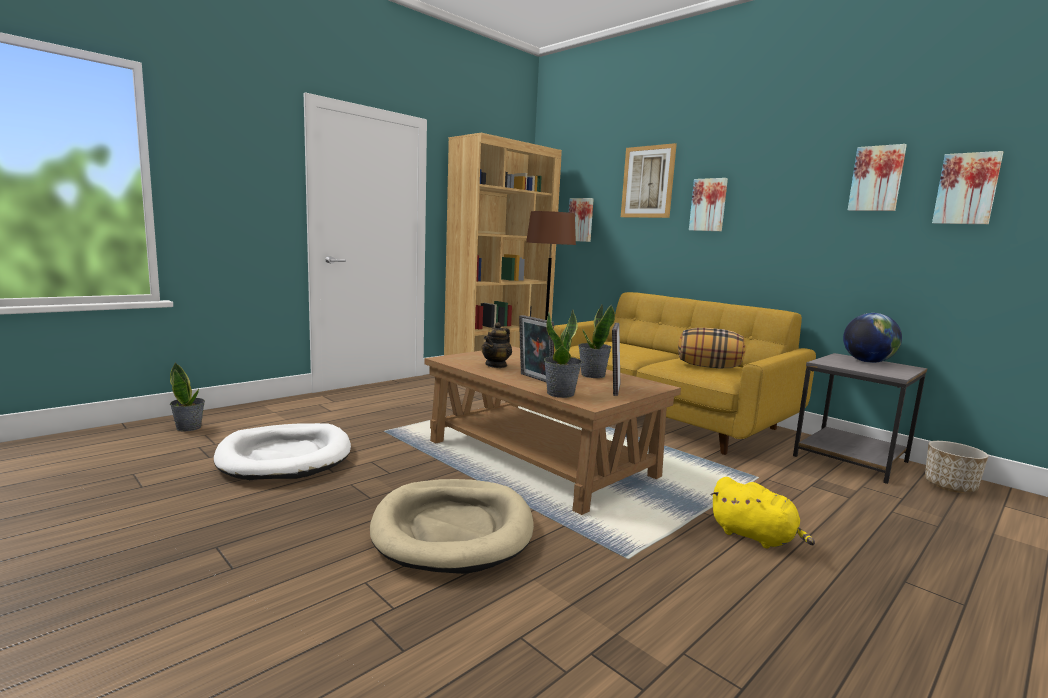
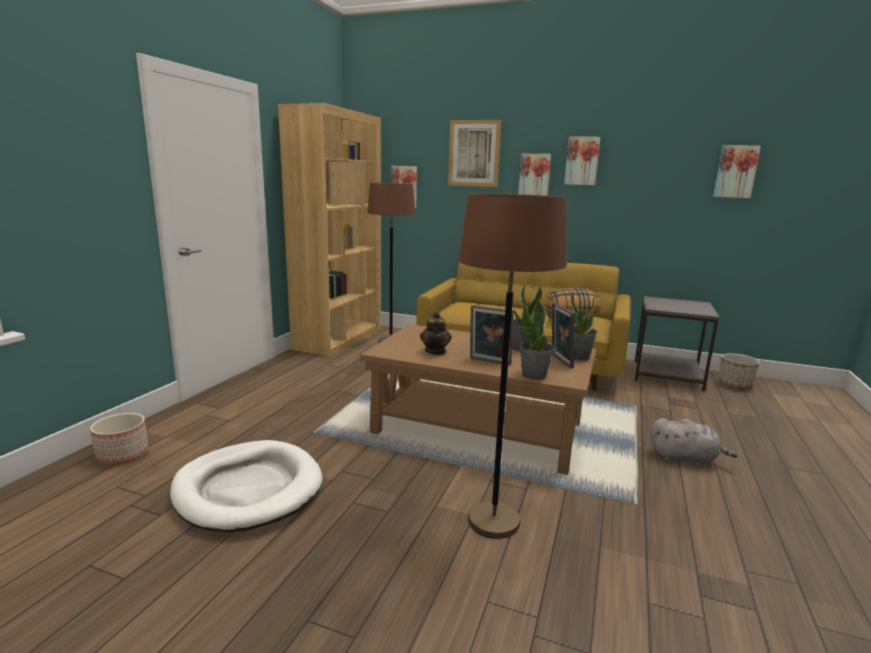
camera: 25 degrees left, 5 degrees up
potted plant [170,363,205,432] -> potted plant moved to [571,291,597,360]
beige dog bed [370,479,534,574] -> brown floor lamp [459,194,567,539]
yellow plush toy [711,477,815,549] -> grey plush toy [650,418,738,466]
globe [843,313,902,363] -> none
picture [848,144,907,211] -> picture moved to [564,137,600,185]
none -> planter [90,413,149,465]

